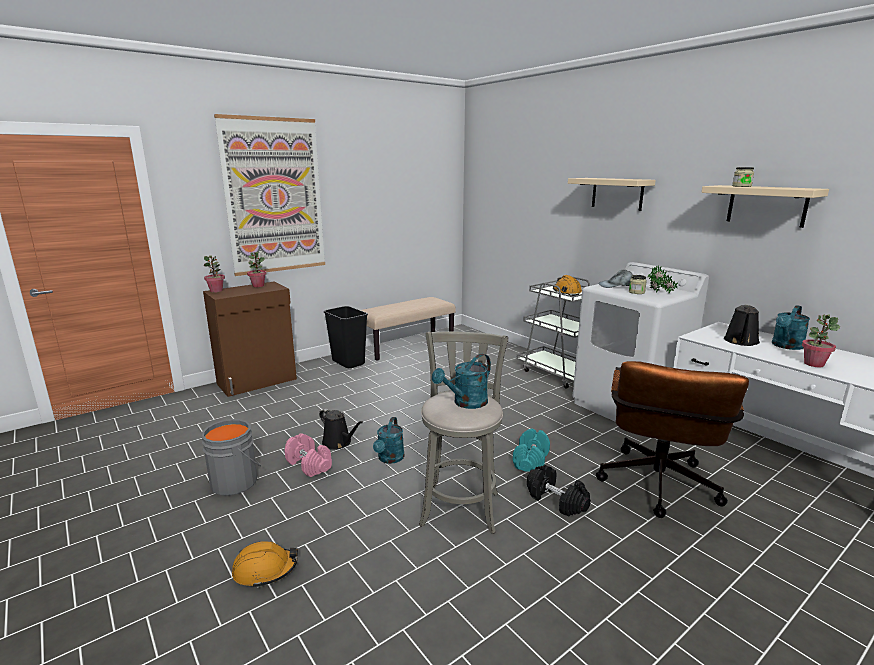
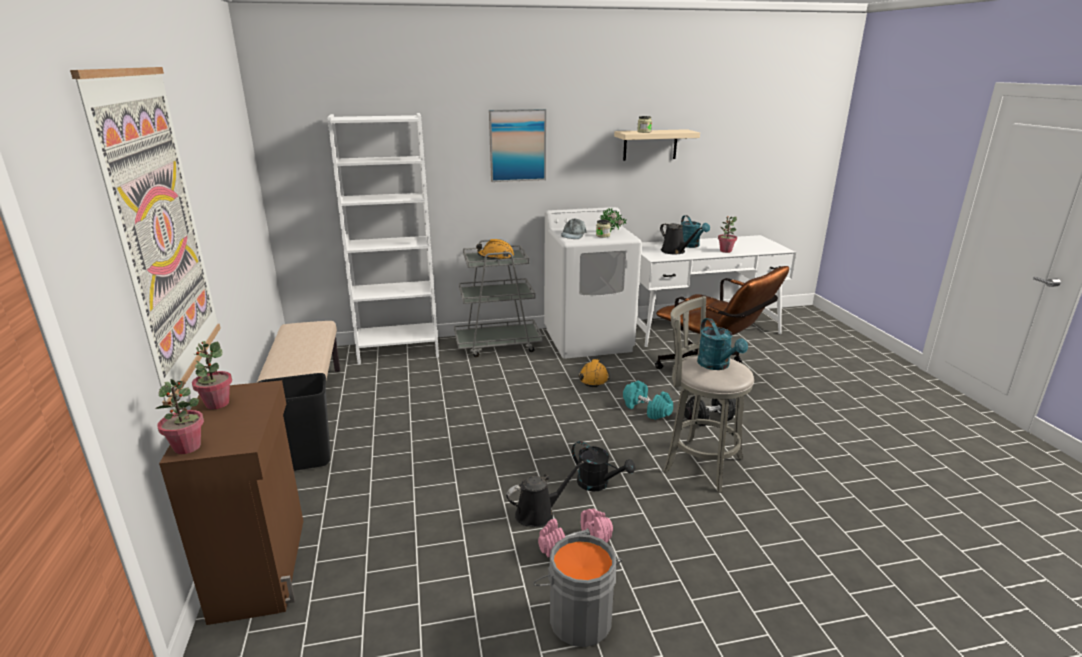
camera: 65 degrees left, 5 degrees up
orange hard hat [232,541,298,588] -> orange hard hat moved to [578,359,610,387]
turquoise watering can [373,417,404,464] -> black watering can [572,441,635,492]
beige shelf [568,178,656,211] -> picture [489,109,546,182]
none -> white bookcase [327,113,439,365]

